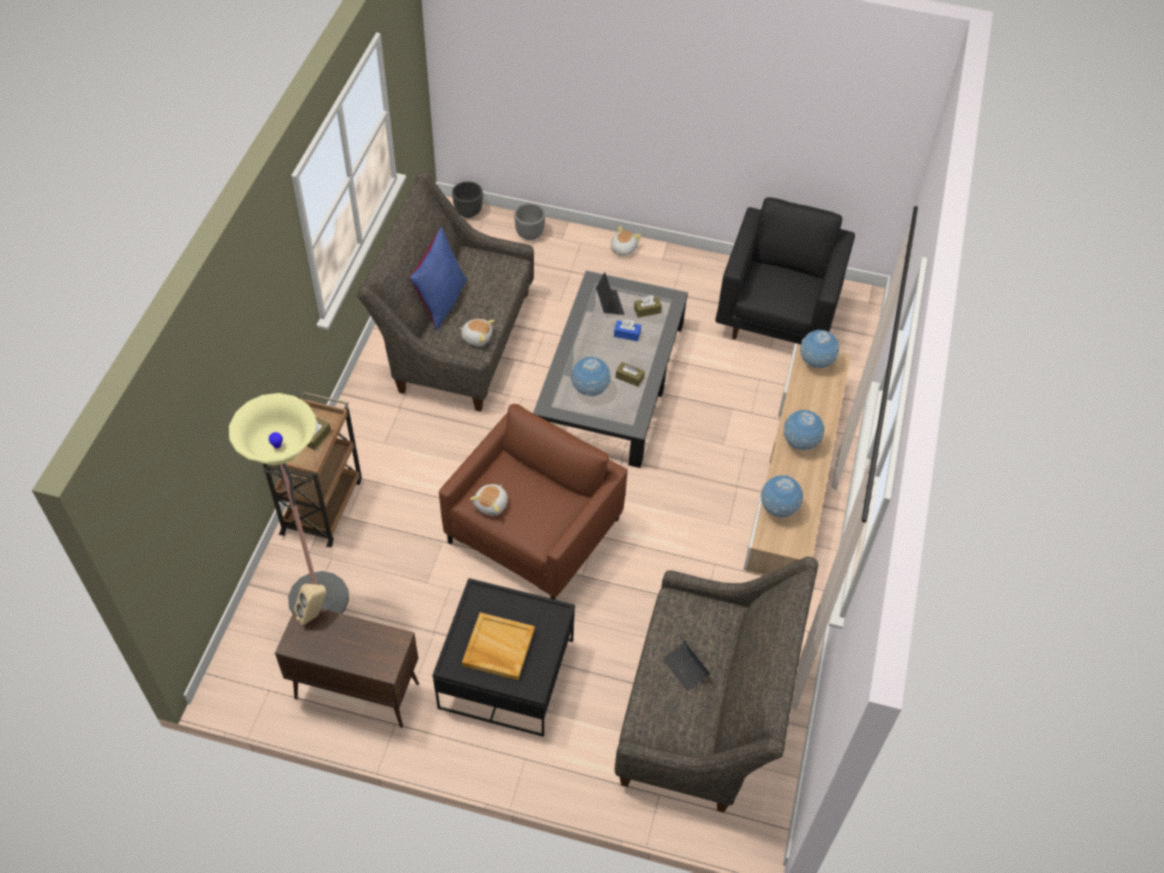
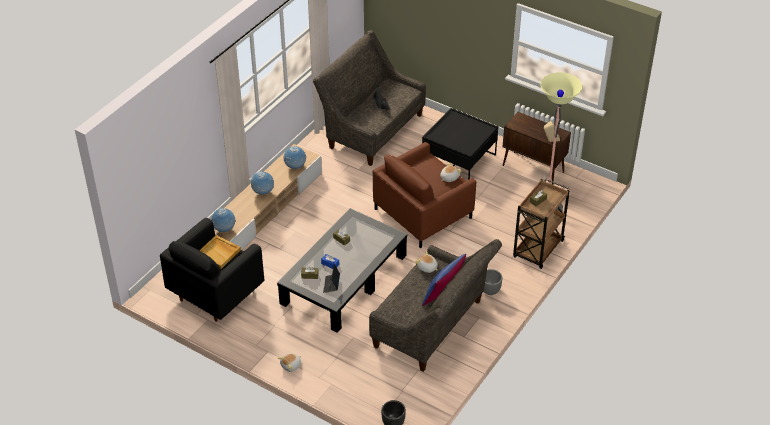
camera: 160 degrees left, 10 degrees down
beige tray [462,612,535,680] -> beige tray moved to [199,235,241,269]
grey planter [514,203,545,240] -> grey planter moved to [484,269,503,295]
globe [571,357,611,396] -> none

